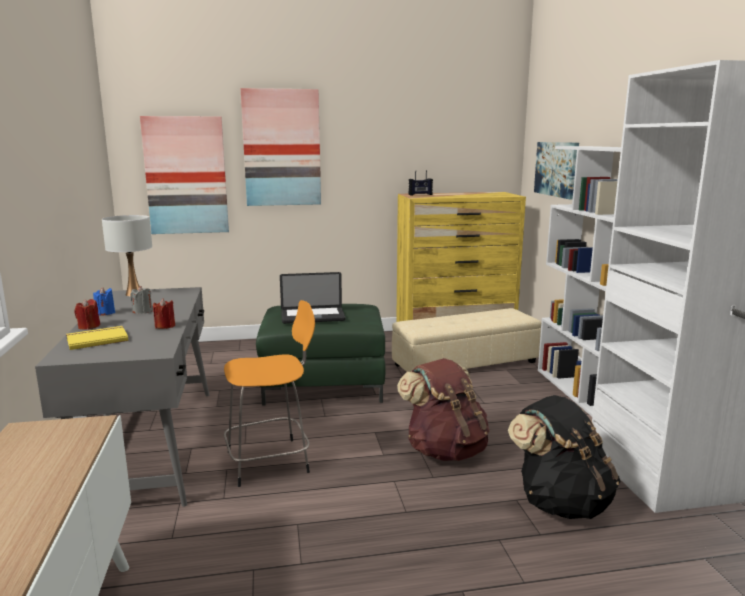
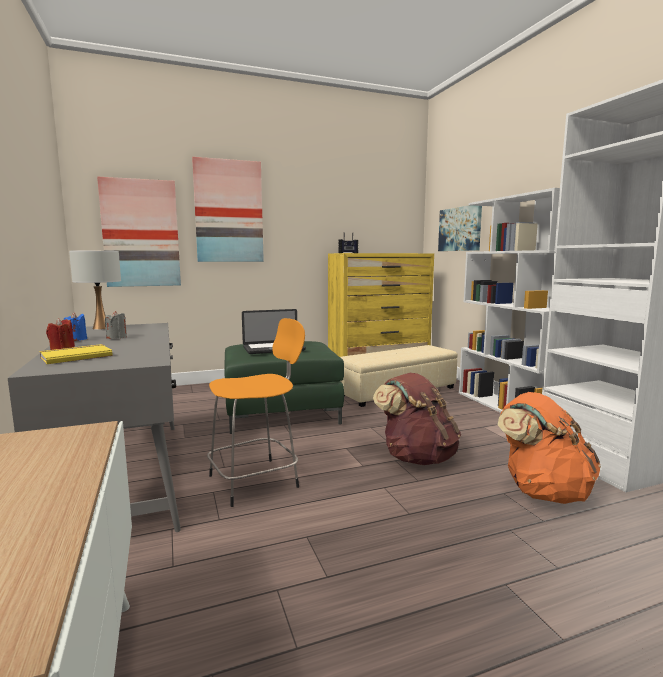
camera: 10 degrees left, 5 degrees down
red candle [153,298,175,329] -> none
black backpack [508,395,620,519] -> orange backpack [498,392,601,504]

